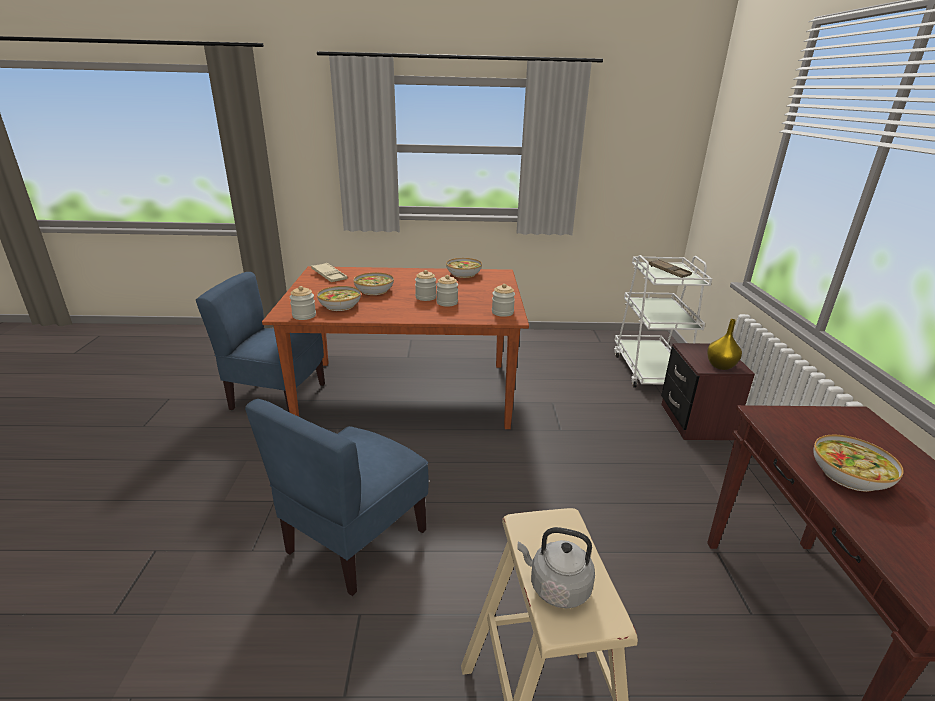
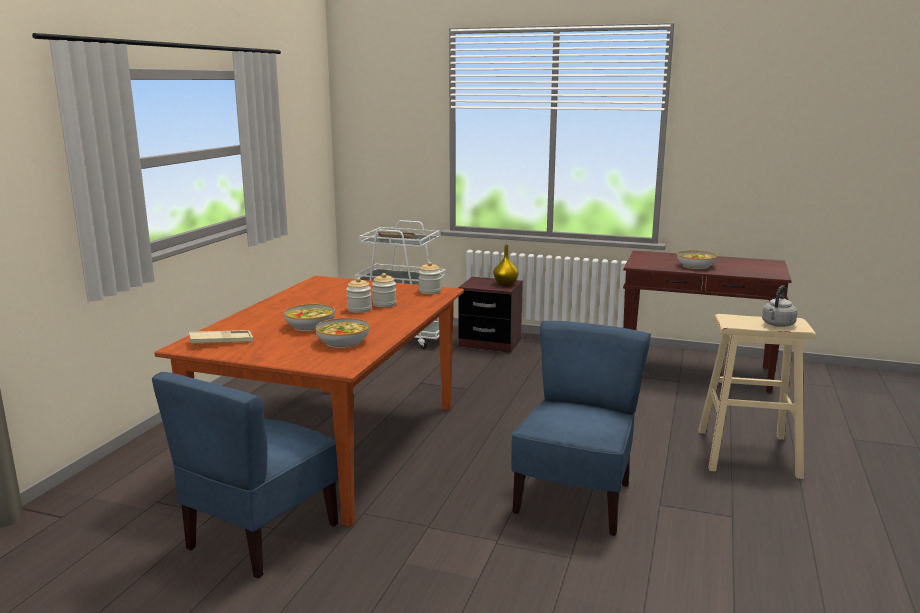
camera: 70 degrees left, 10 degrees down
blue chair [245,399,429,596] -> blue chair turned 120 degrees counterclockwise [511,321,651,536]
jar [290,286,316,320] -> none
bowl [446,258,482,278] -> none

